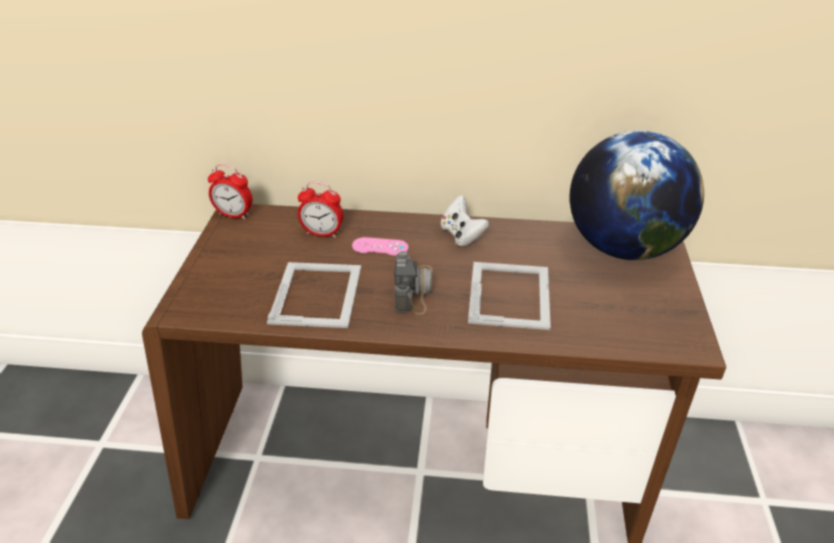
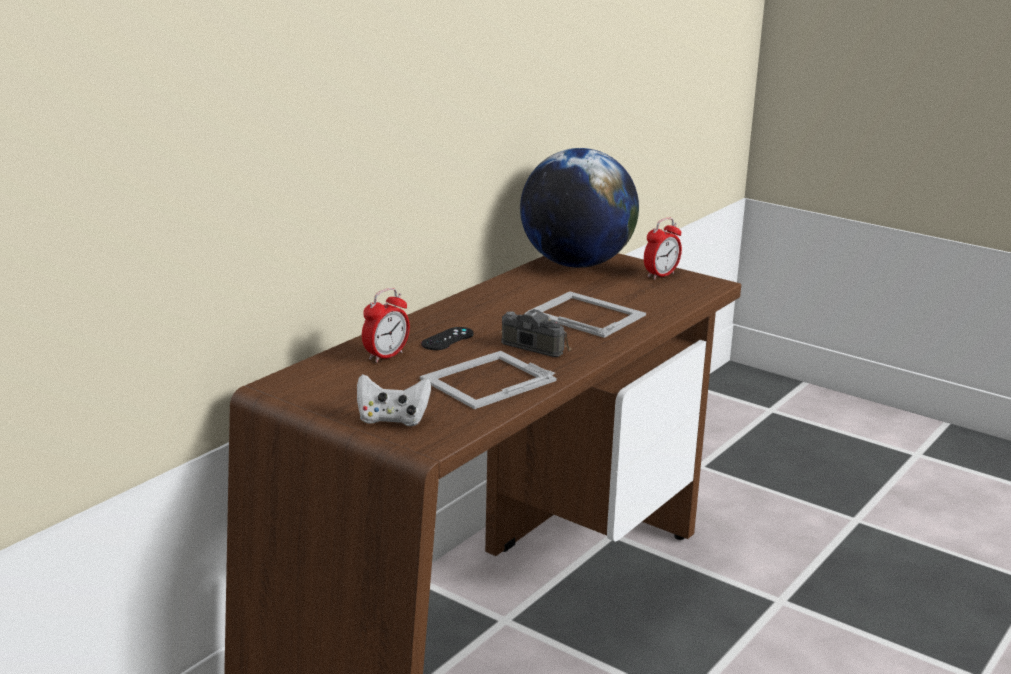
camera: 60 degrees left, 15 degrees down
alarm clock [208,164,253,220] -> alarm clock moved to [644,217,682,280]
picture frame [267,262,361,328] -> picture frame turned 75 degrees counterclockwise [420,351,557,409]
pink game controller [352,237,409,256] -> black game controller [421,327,473,350]
white game controller [441,195,489,247] -> white game controller moved to [357,374,431,426]

